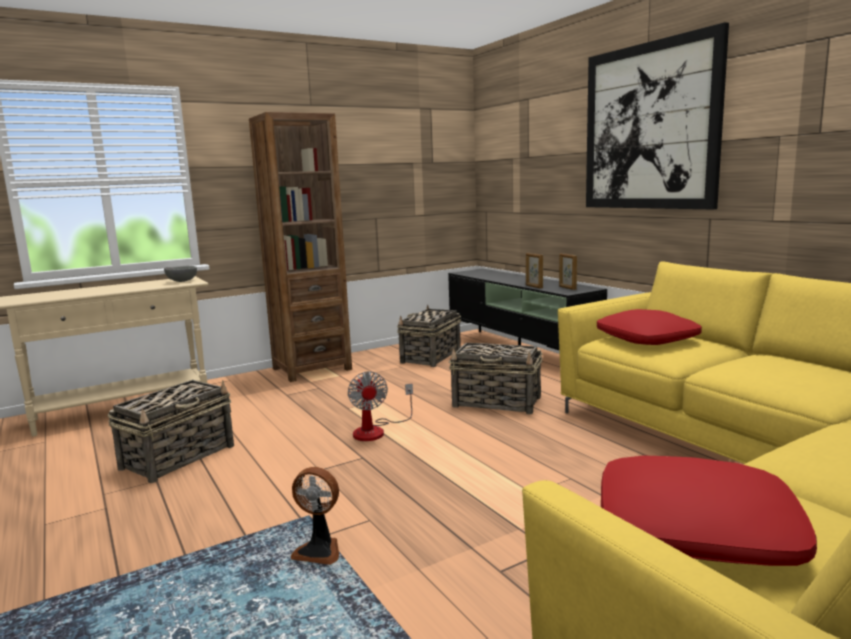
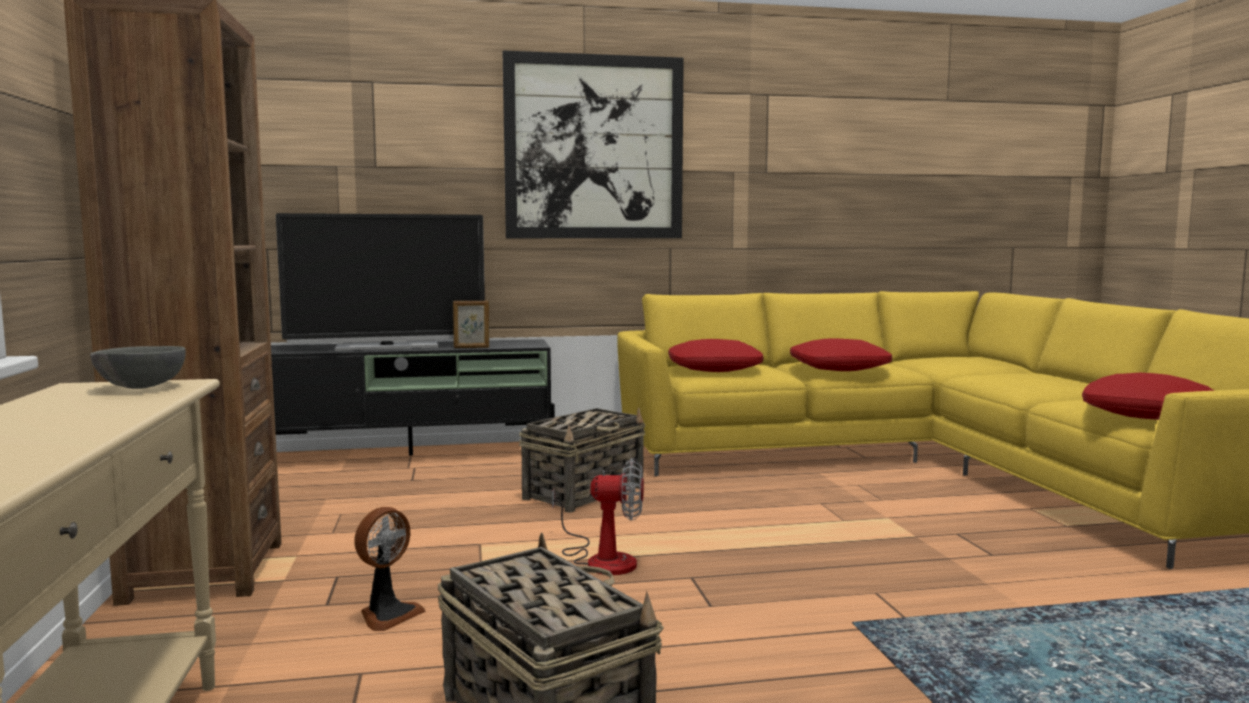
camera: 70 degrees left, 5 degrees down
fan [291,467,339,565] -> fan moved to [354,507,426,631]
basket [397,304,461,367] -> none
picture frame [559,253,577,290] -> none
none -> television [276,213,485,351]
none -> red pillow [790,338,892,371]

